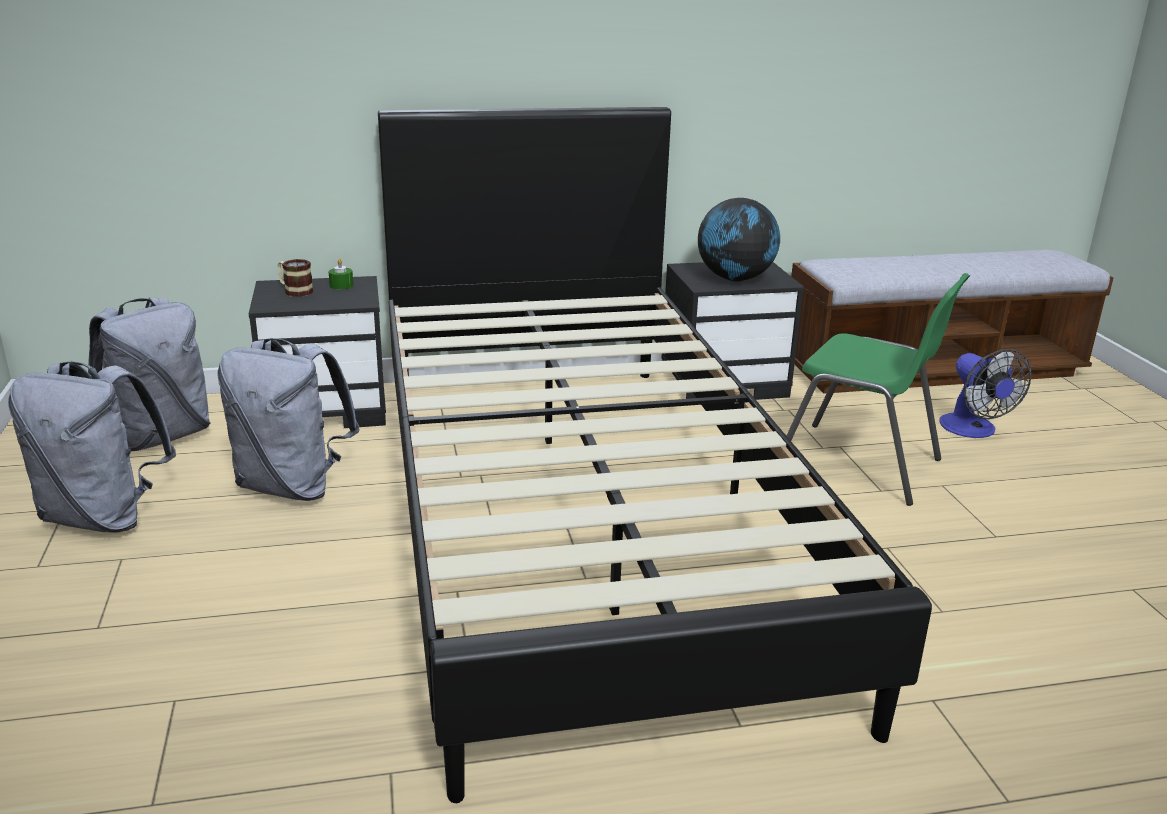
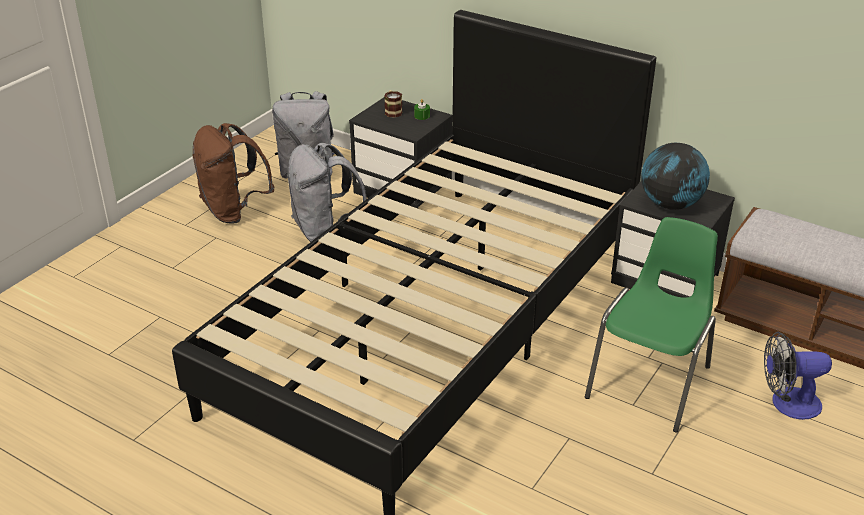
camera: 45 degrees right, 10 degrees up
grey backpack [8,361,176,533] -> brown backpack [192,123,274,224]
green chair [786,273,970,506] -> green chair turned 135 degrees counterclockwise [585,217,718,433]
fan [939,349,1032,438] -> fan turned 60 degrees clockwise [764,332,832,420]

